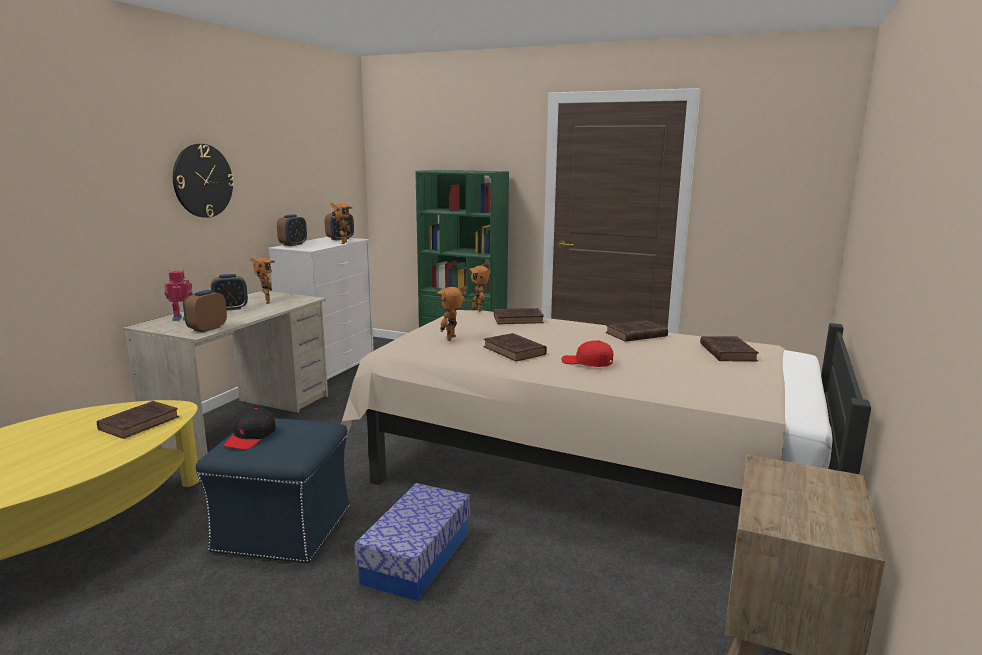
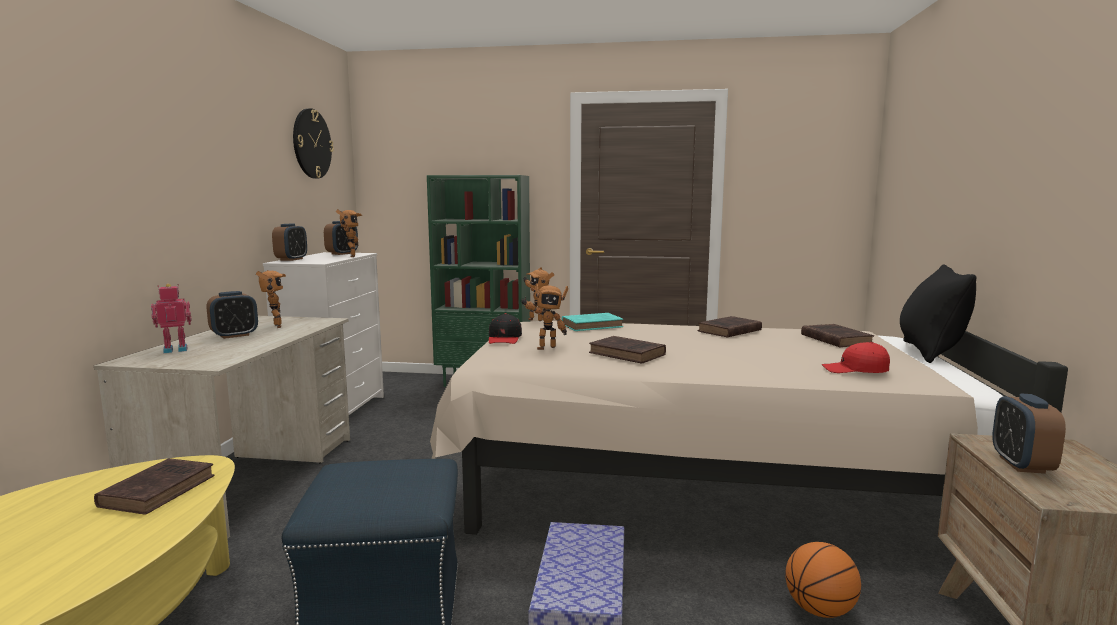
camera: 15 degrees left, 5 degrees down
wall clock [173,144,234,218] -> wall clock moved to [293,108,334,179]
alarm clock [183,290,227,332] -> alarm clock moved to [992,394,1066,474]
black cap [223,408,276,450] -> black cap moved to [489,313,522,344]
toy robot [436,286,467,341] -> toy robot turned 120 degrees counterclockwise [520,283,568,350]
brown book [494,308,544,324] -> turquoise book [562,313,623,331]
red cap [561,340,614,367] -> red cap moved to [822,342,890,373]
none -> basketball [785,542,861,618]
none -> black pillow [900,264,977,363]

